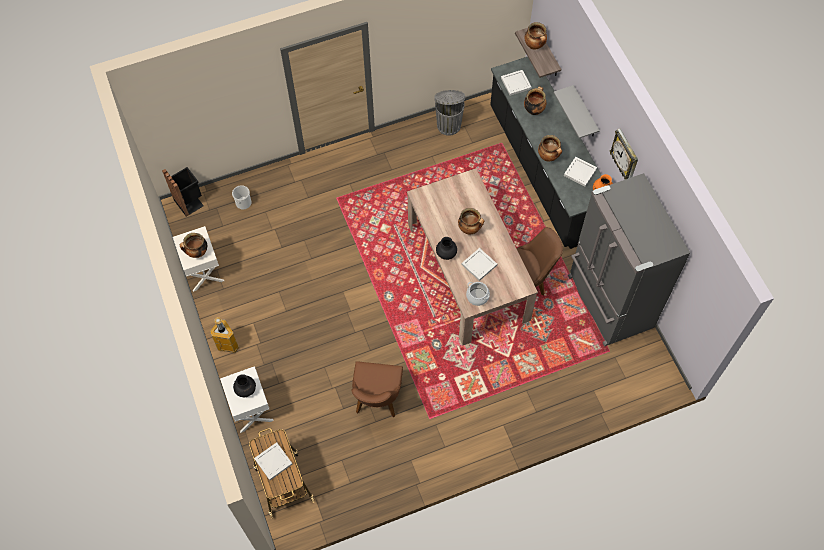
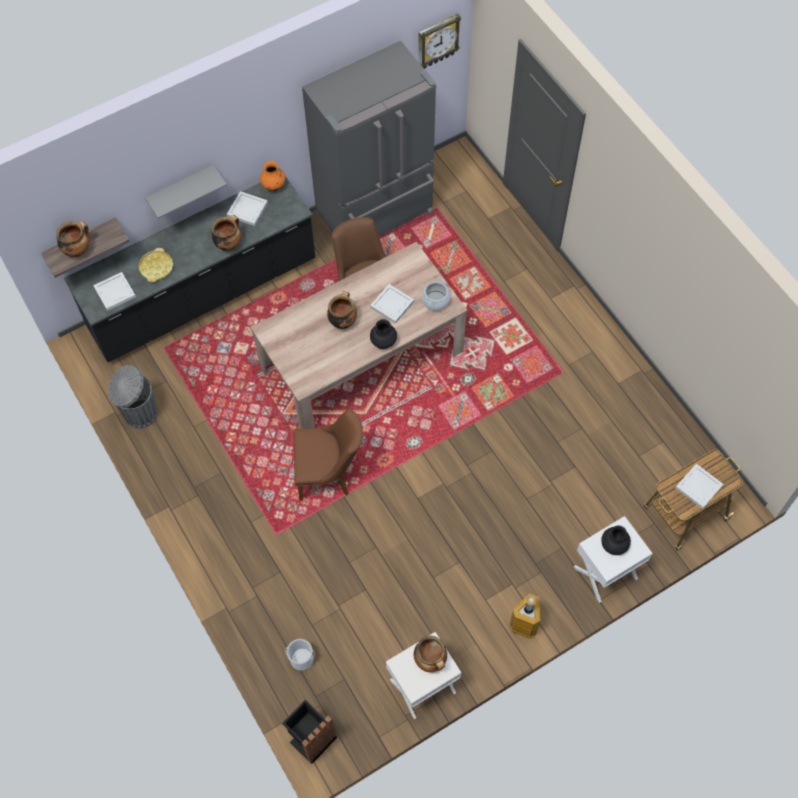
camera: 100 degrees left, 0 degrees up
brown chair [351,361,403,418] -> brown chair moved to [293,409,363,500]
cooking pot [524,86,546,115] -> yellow tray [139,248,173,282]
wall clock [609,129,638,179] -> wall clock moved to [418,13,461,69]

